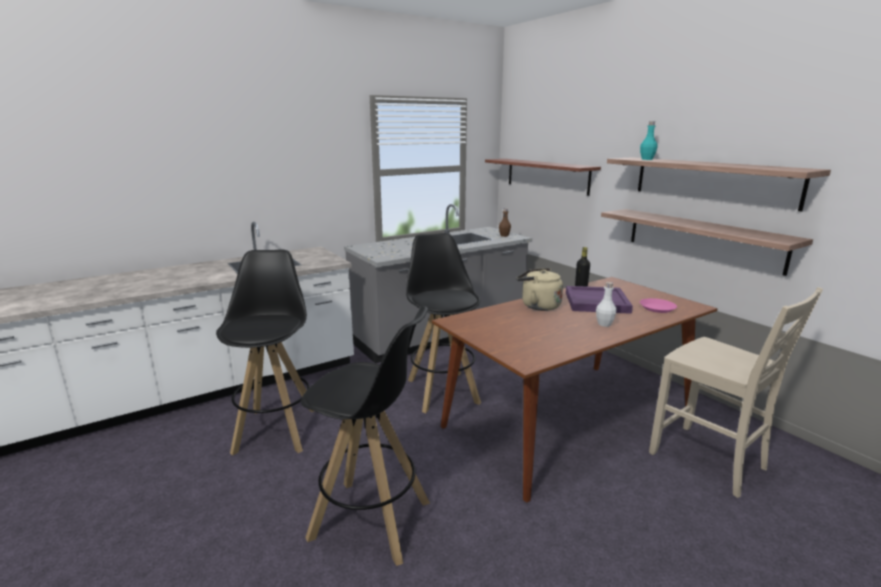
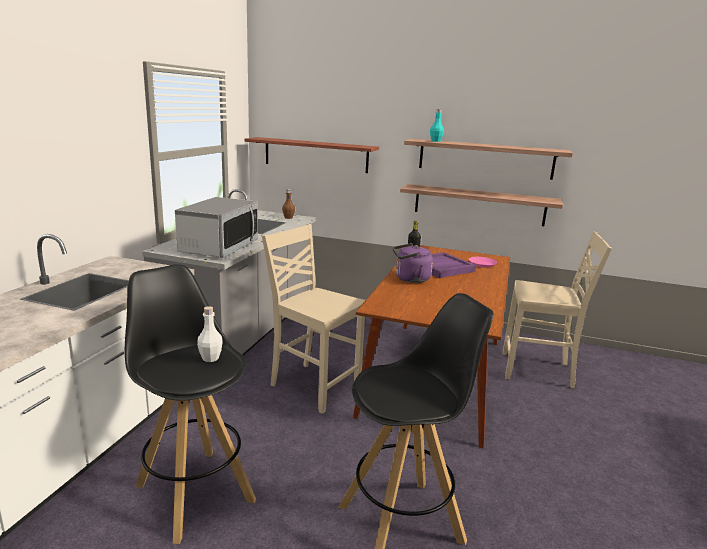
camera: 40 degrees left, 0 degrees up
black stool [406,233,481,413] -> beige chair [262,224,365,414]
beige kettle [516,268,563,311] -> purple kettle [393,243,433,283]
white bottle [596,282,617,327] -> white bottle moved to [197,306,223,362]
none -> microwave [175,197,258,258]

